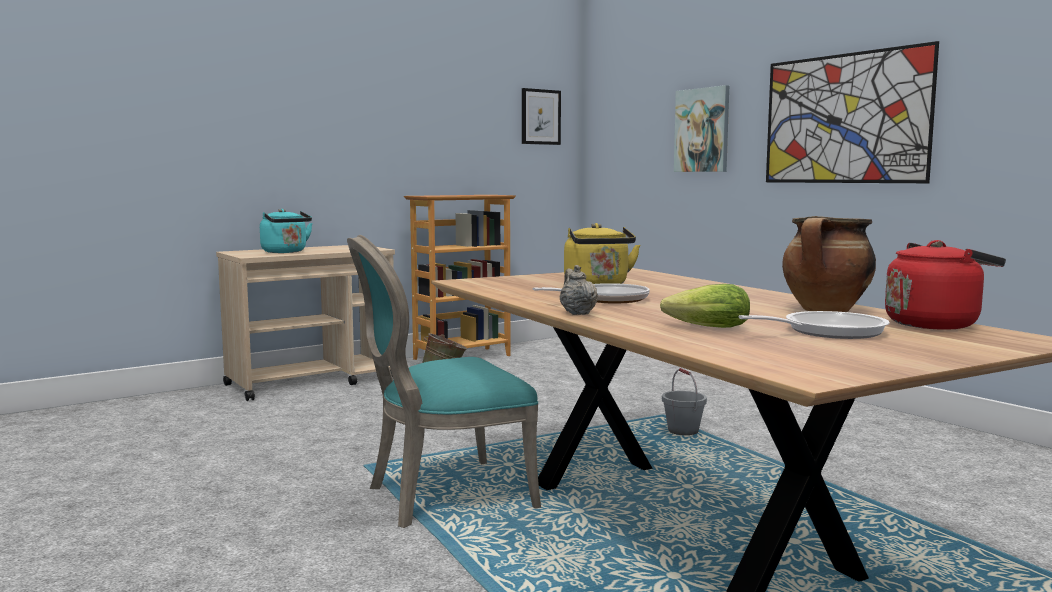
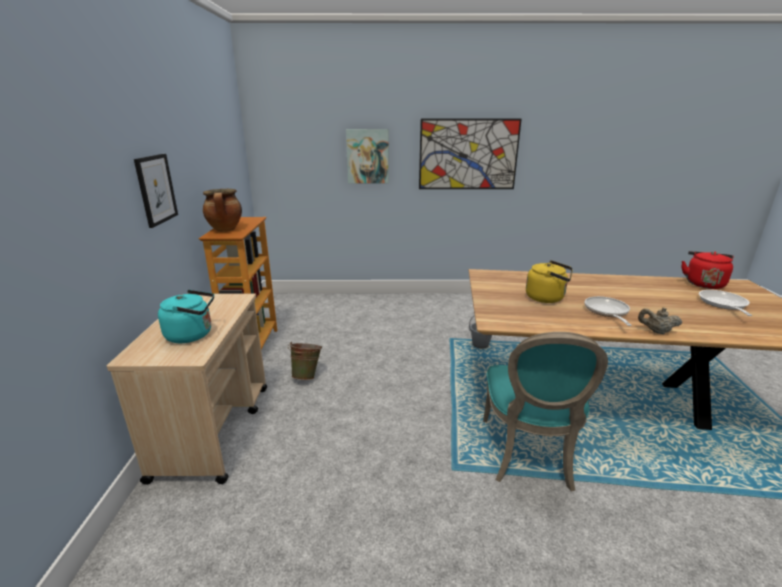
camera: 55 degrees left, 15 degrees up
picture [522,88,561,145] -> picture moved to [134,154,178,228]
lettuce [660,284,750,328] -> none
cooking pot [782,216,876,312] -> cooking pot moved to [203,189,242,232]

